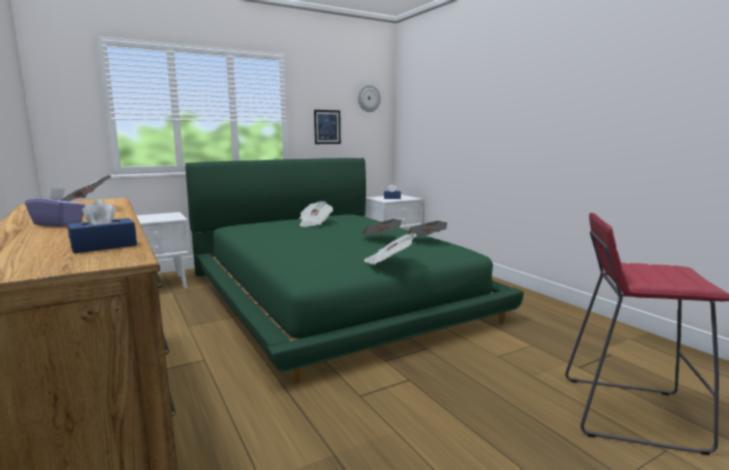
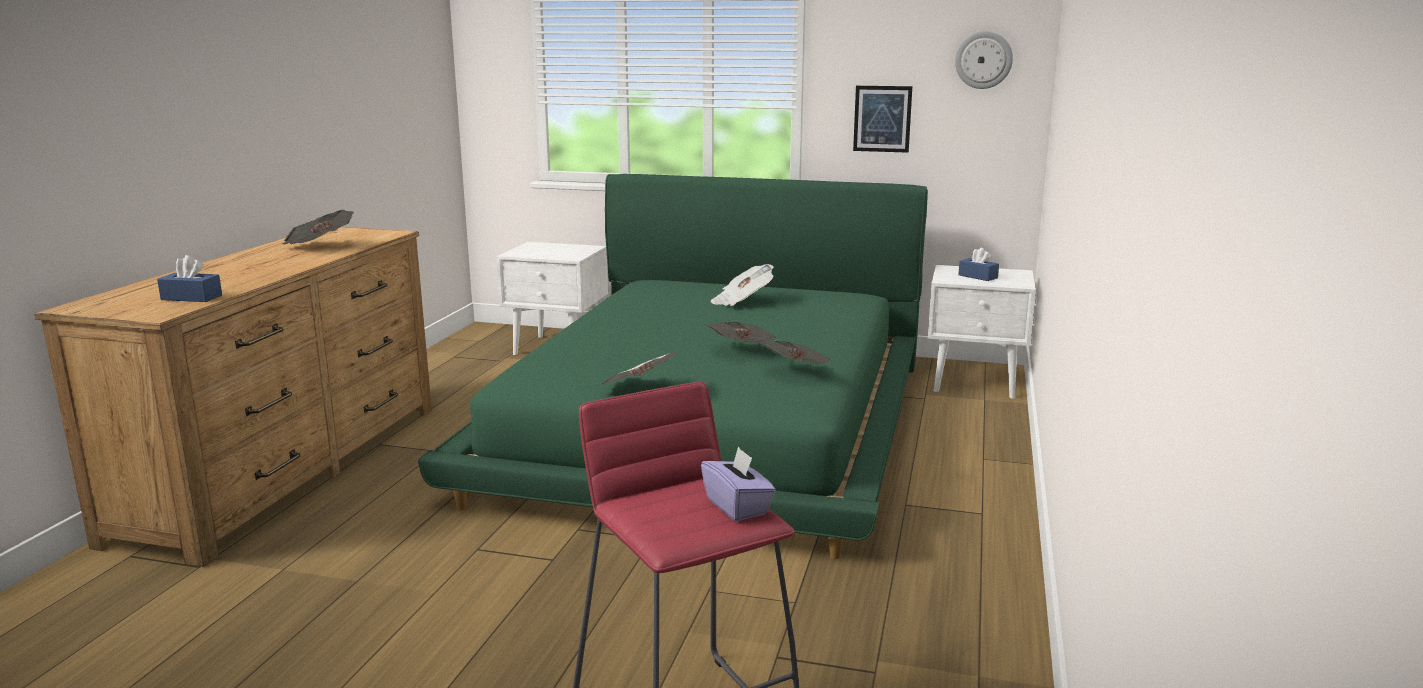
camera: 45 degrees right, 5 degrees up
purple tissue box [25,188,85,227] -> purple tissue box moved to [701,446,776,521]

